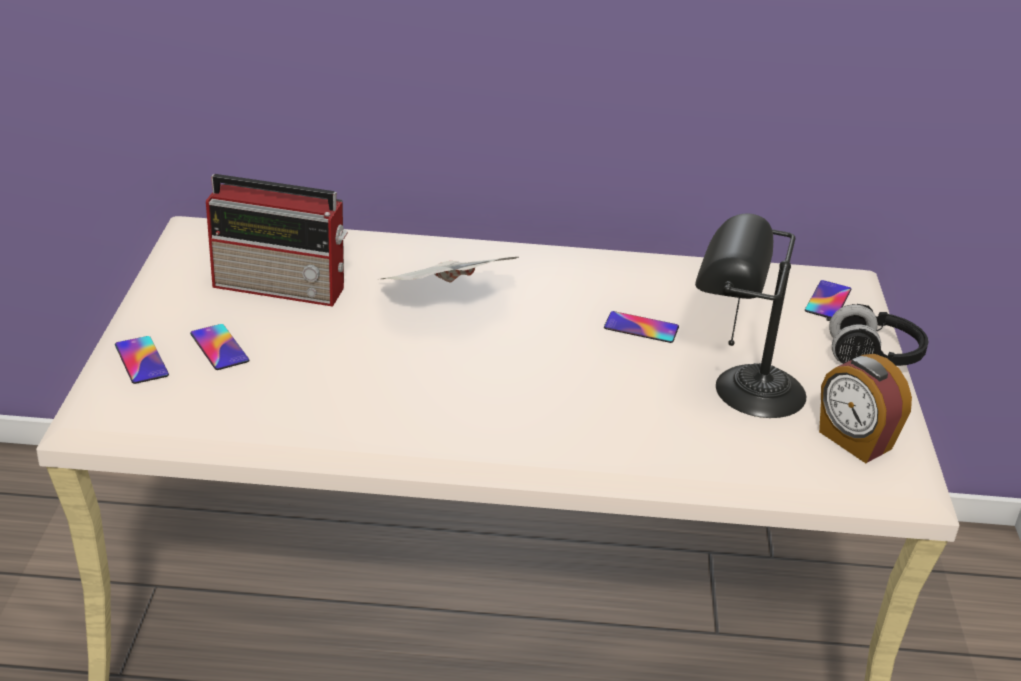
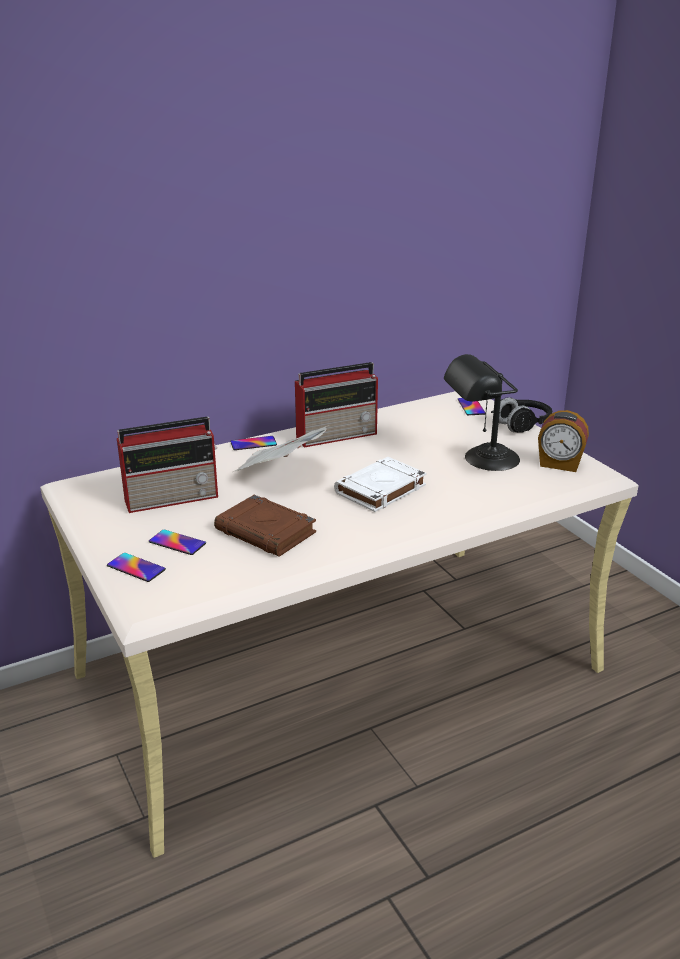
camera: 30 degrees left, 5 degrees down
phone [604,311,679,343] -> phone moved to [230,436,277,450]
none -> brown book [214,495,316,557]
none -> radio [295,362,378,448]
none -> white book [334,457,427,512]

